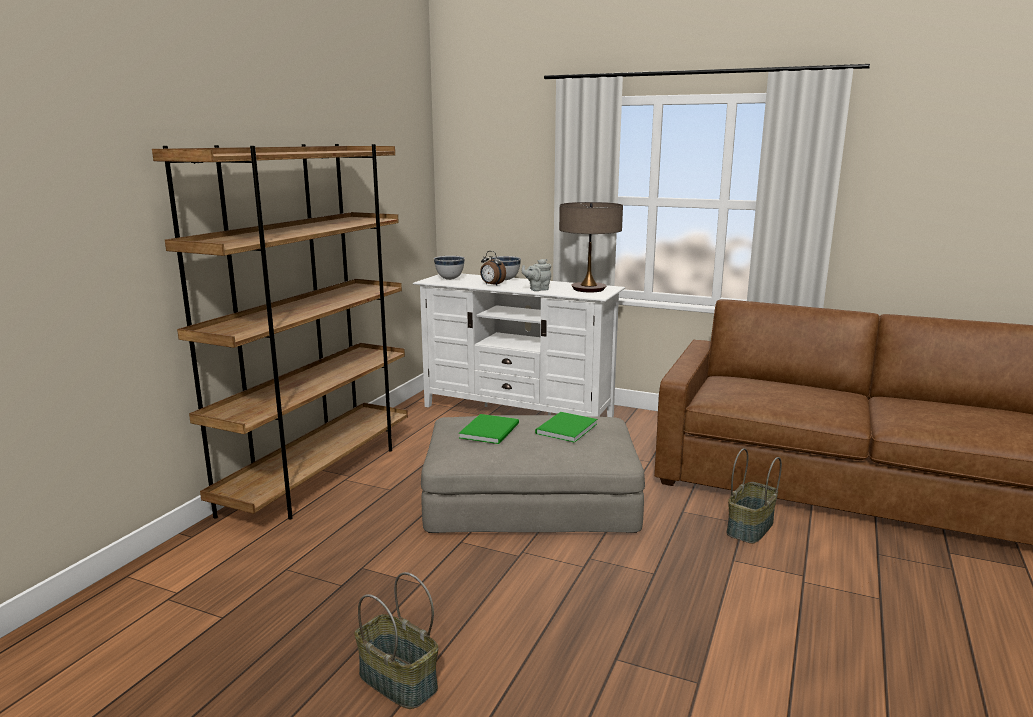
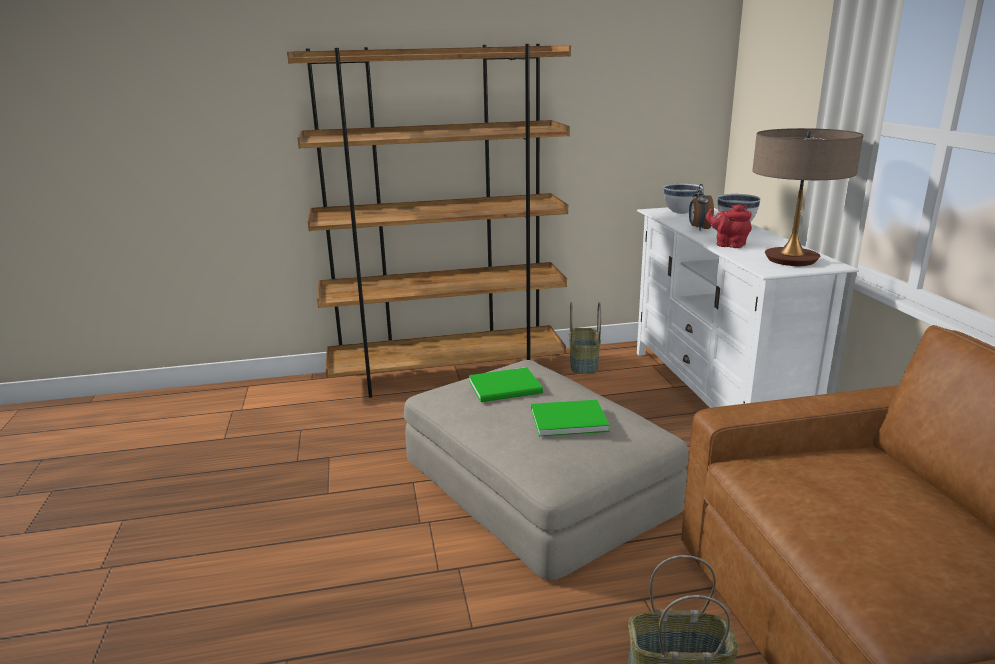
camera: 55 degrees right, 5 degrees up
basket [355,572,438,709] -> basket moved to [569,302,601,374]
grey teapot [522,259,551,291] -> red teapot [706,204,752,248]

